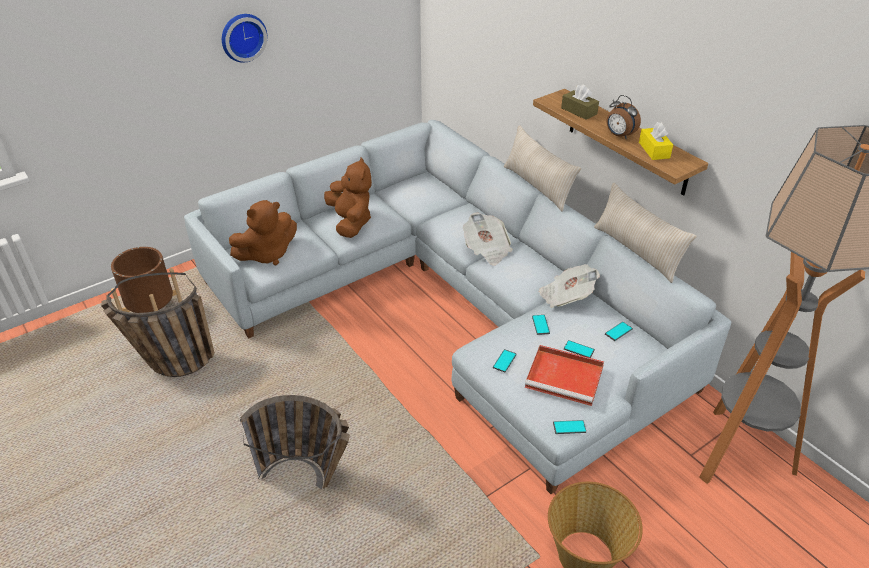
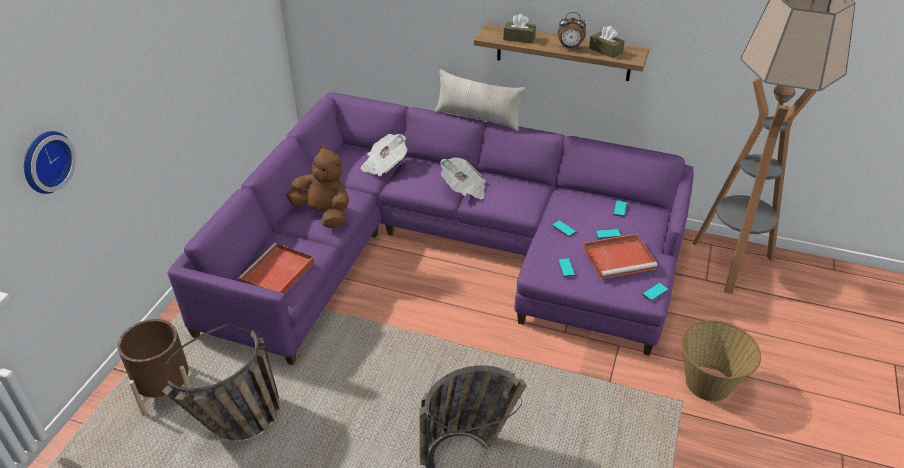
camera: 35 degrees left, 0 degrees up
grey sofa [184,120,731,494] -> purple sofa [168,93,694,365]
wall clock [222,14,267,63] -> wall clock moved to [24,131,76,194]
brown plush toy [229,200,297,265] -> red tray [238,243,315,294]
newspaper [538,264,600,308] -> newspaper moved to [361,134,407,176]
beige pillow [594,183,697,283] -> none
yellow tissue box [639,122,673,160] -> brown tissue box [589,26,625,58]

